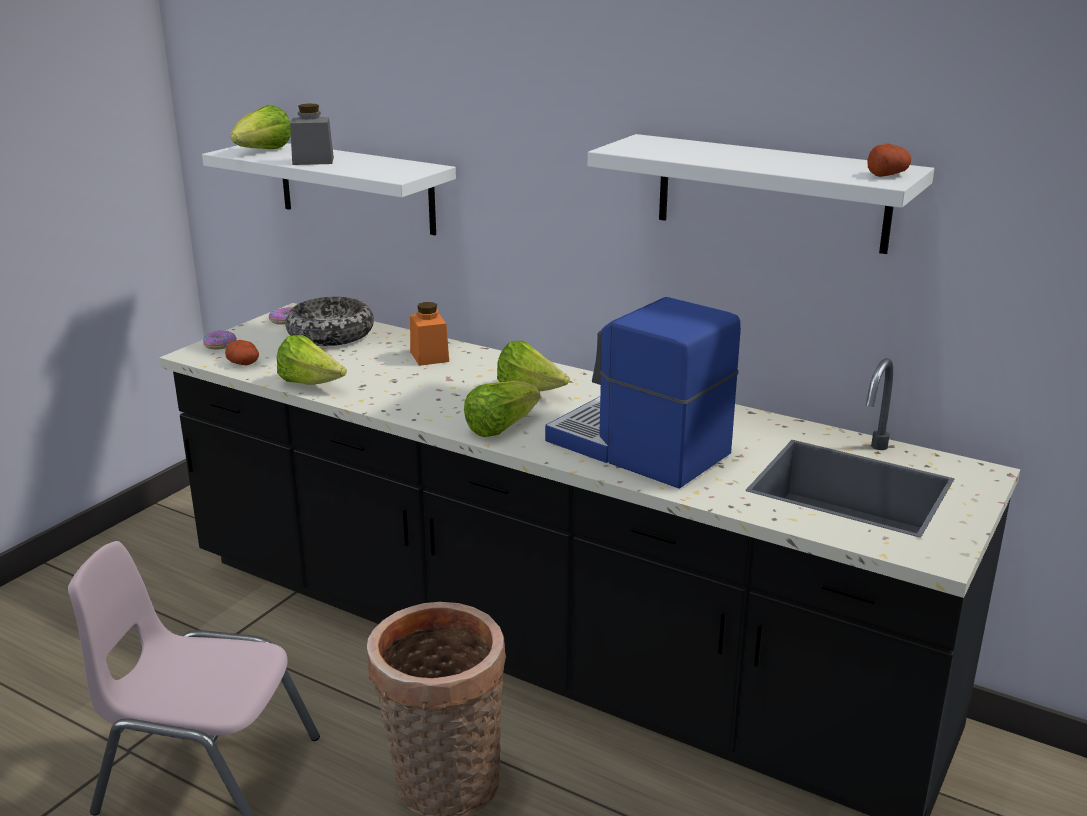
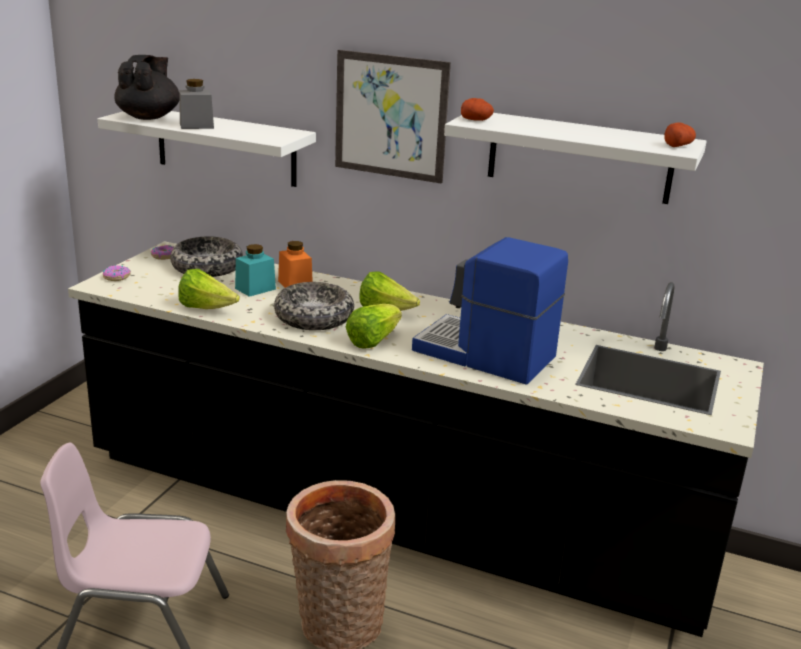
camera: 10 degrees left, 0 degrees up
potato [225,340,259,365] -> potato moved to [461,98,494,121]
lettuce [231,105,291,149] -> black teapot [114,55,180,120]
none -> turquoise jar [235,244,276,297]
none -> bowl [274,282,354,330]
none -> picture [335,50,451,184]

